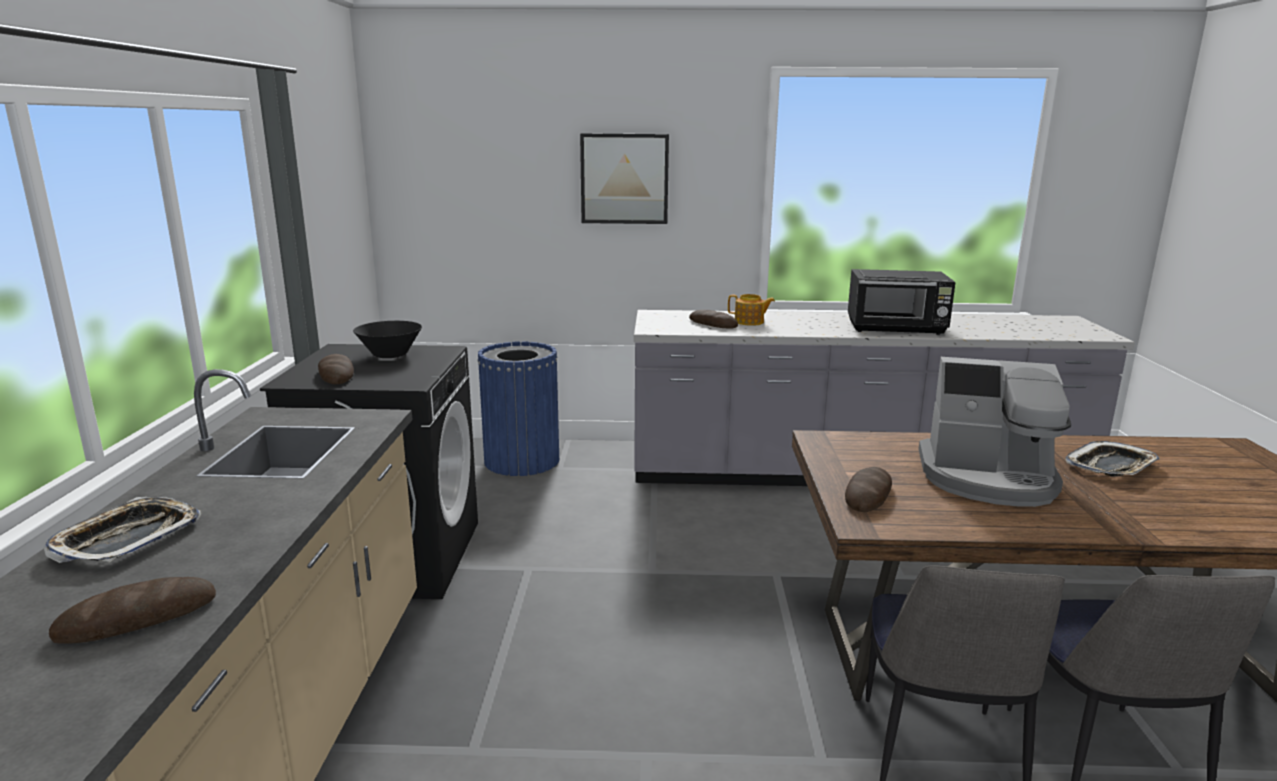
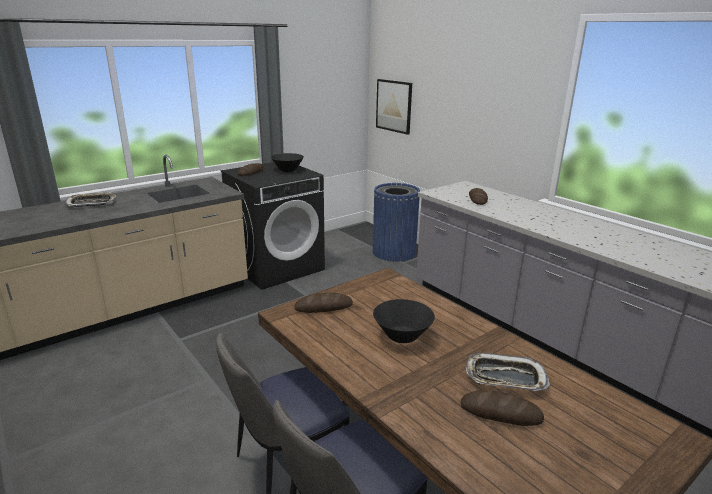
camera: 50 degrees right, 5 degrees up
bread [49,577,216,644] -> bread moved to [461,390,544,426]
picture [580,133,669,224] -> picture moved to [376,79,412,135]
teapot [728,294,775,326] -> none
black microwave [848,269,956,335] -> none
coffee machine [919,357,1071,507] -> black bowl [373,299,435,343]

